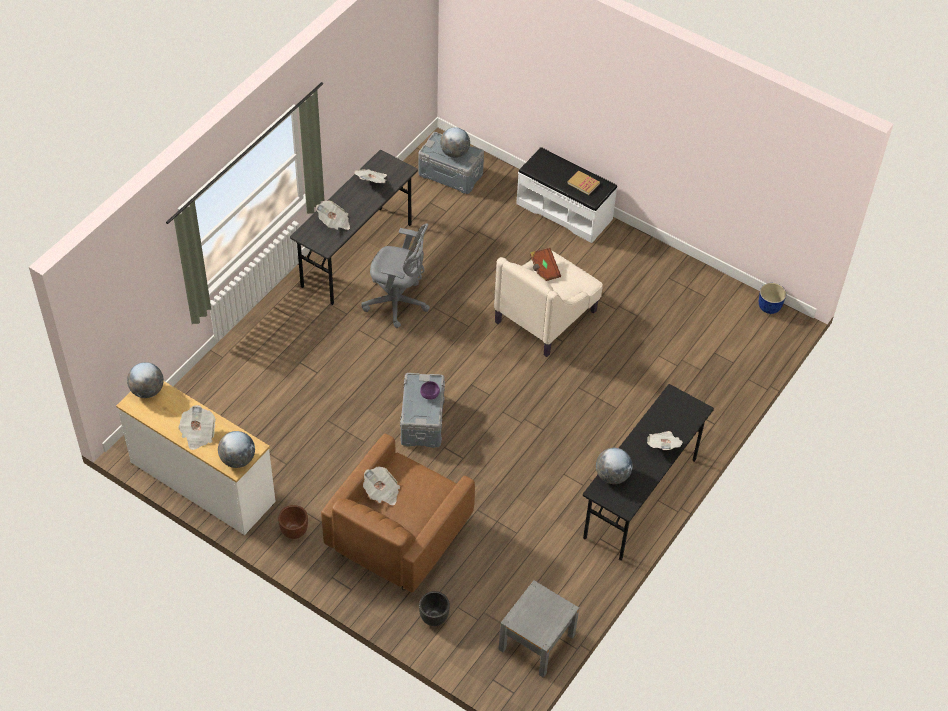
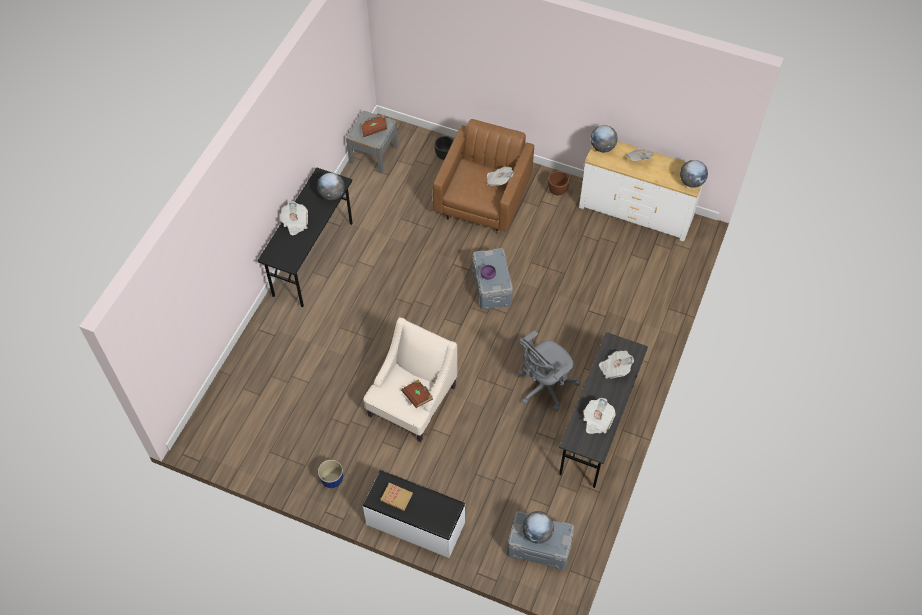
camera: 170 degrees right, 5 degrees up
grey office chair [361,223,430,328] -> grey office chair turned 45 degrees counterclockwise [518,330,581,411]
planter [759,283,786,314] -> planter moved to [318,460,343,488]
none -> brown book [361,115,387,137]

